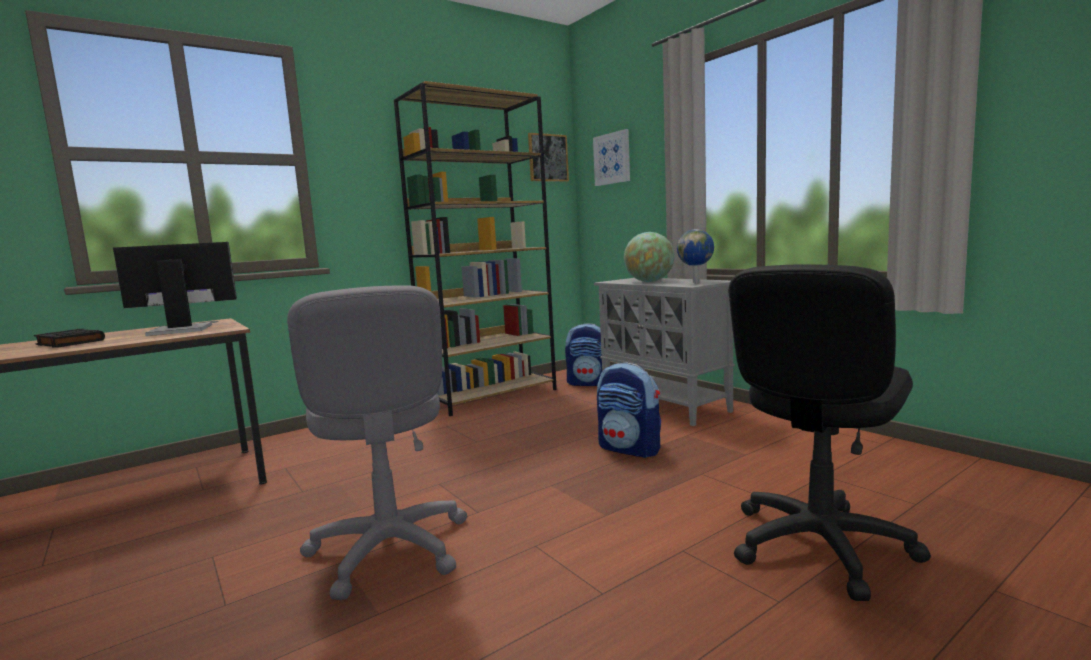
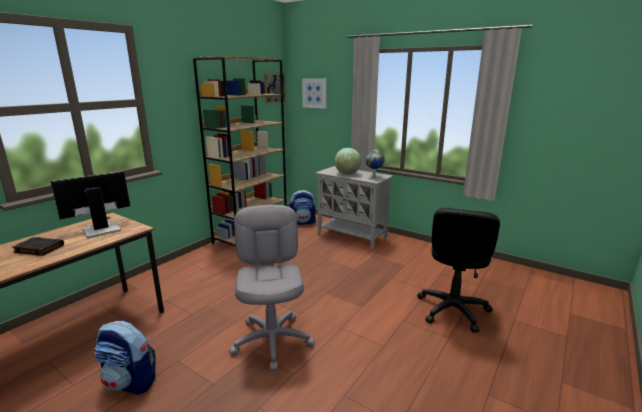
camera: 20 degrees left, 10 degrees up
grey office chair [287,285,467,600] -> grey office chair turned 150 degrees counterclockwise [229,205,315,371]
backpack [597,363,661,458] -> backpack moved to [94,321,156,395]

